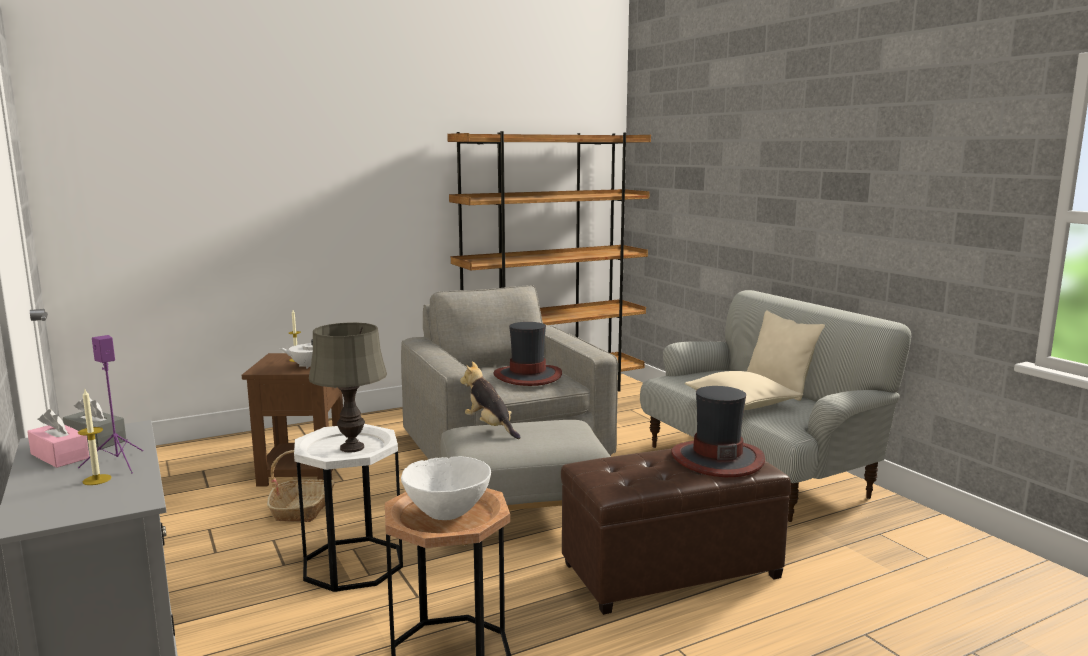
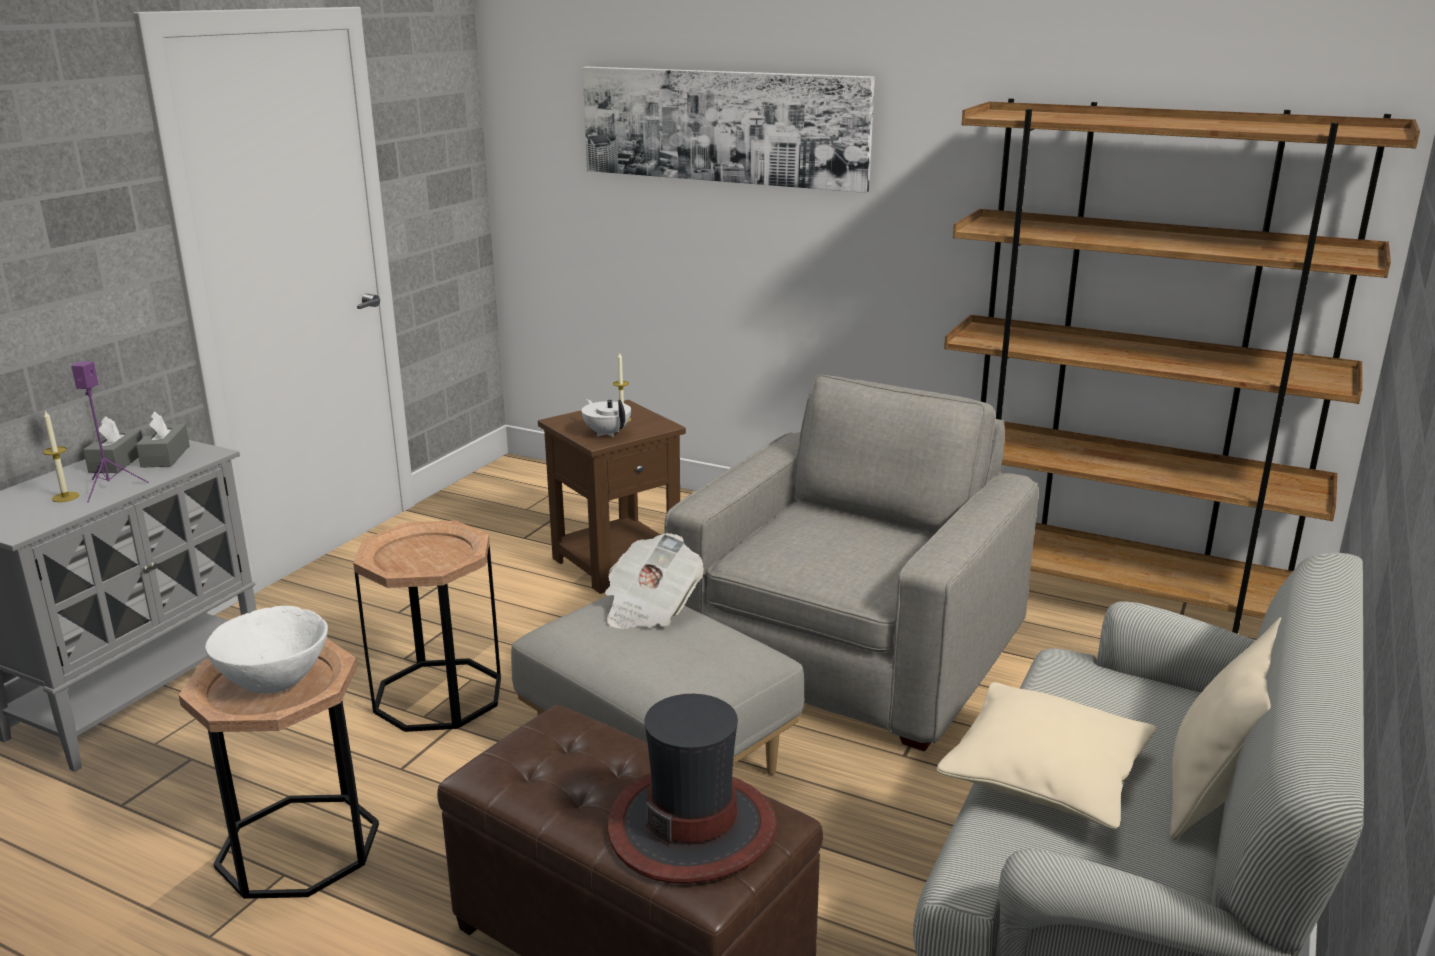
camera: 55 degrees right, 10 degrees up
pink tissue box [27,409,89,468] -> grey tissue box [83,416,143,473]
basket [267,450,335,522] -> none
white side table [294,424,403,592] -> brown side table [353,520,501,732]
grey table lamp [309,323,387,452] -> none
plush toy [460,362,521,439] -> newspaper [605,533,704,629]
hat [494,322,562,386] -> none
none -> picture [583,67,875,193]

